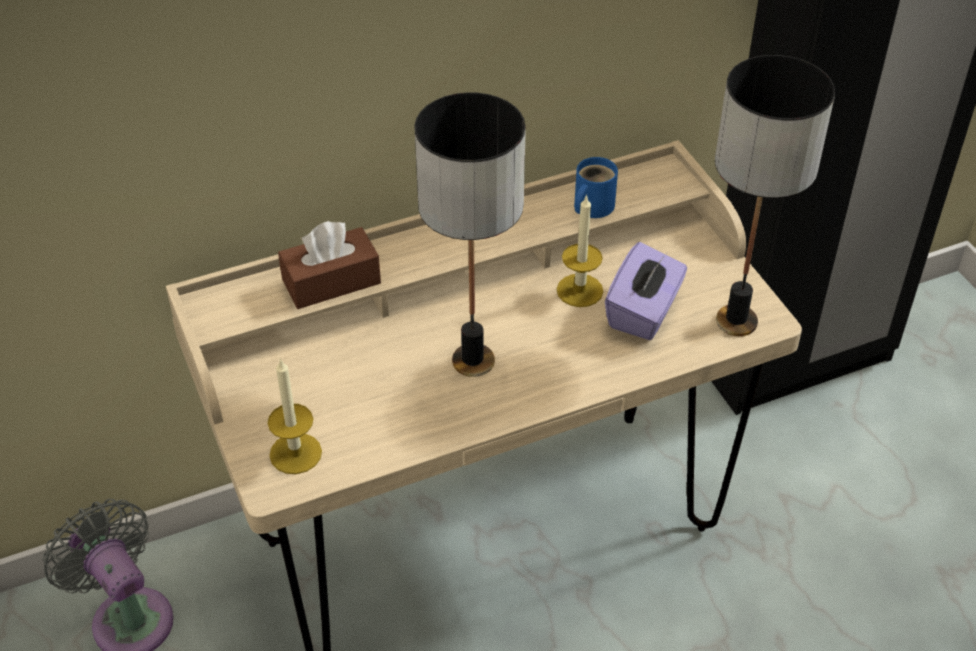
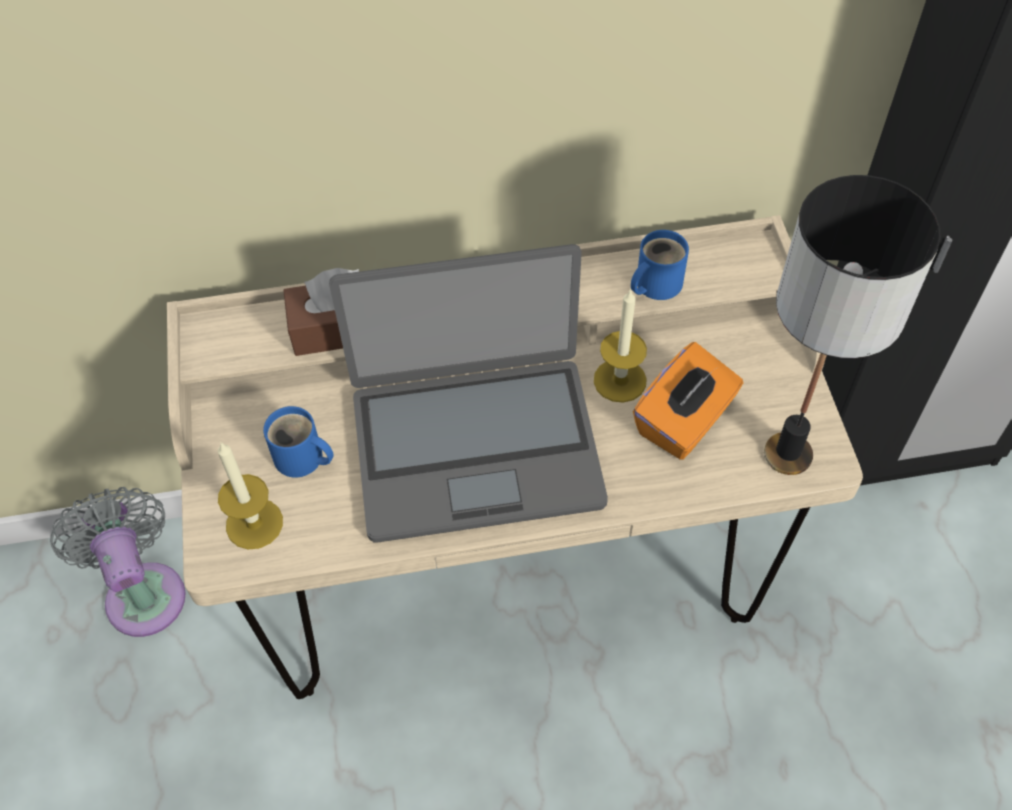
camera: 15 degrees right, 10 degrees up
table lamp [414,92,526,377] -> laptop [329,244,608,543]
purple tissue box [605,242,687,340] -> orange tissue box [633,342,743,460]
none -> blue mug [263,406,334,478]

